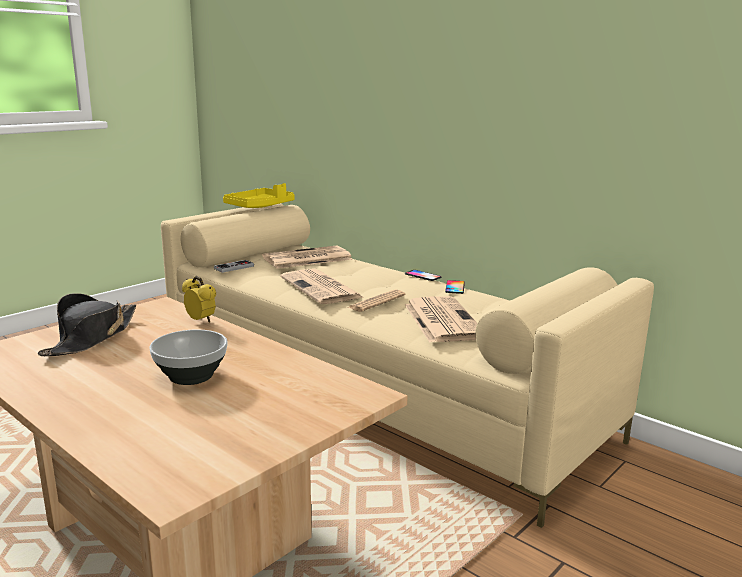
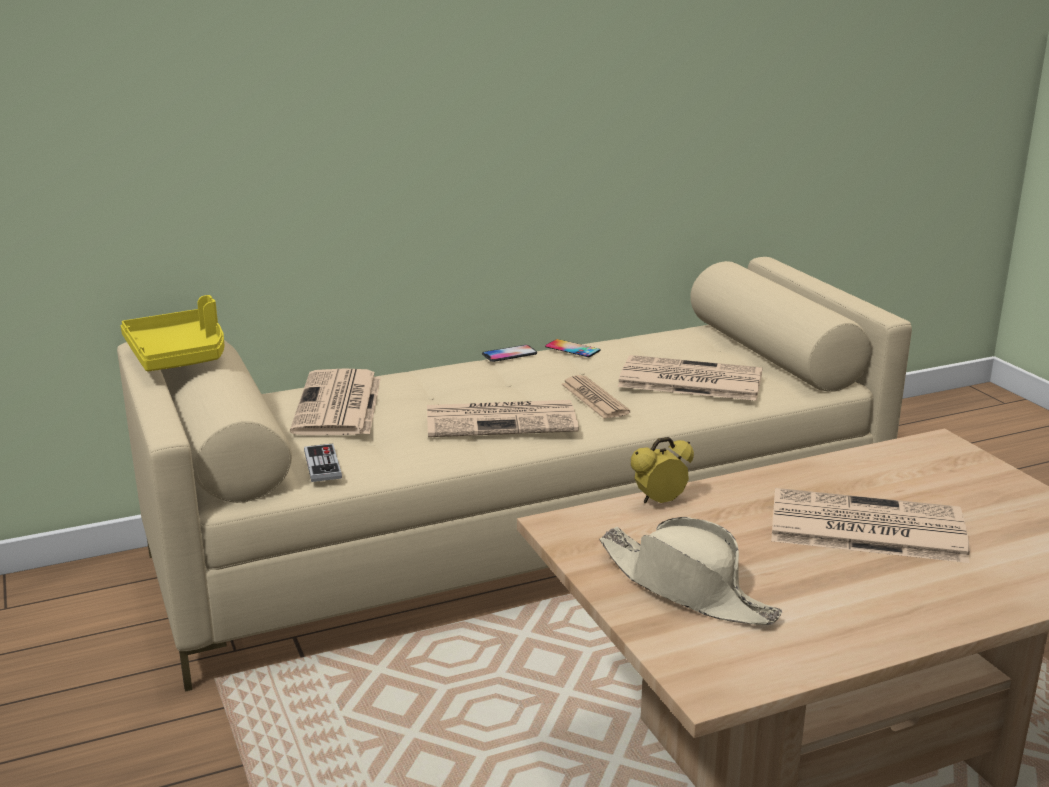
camera: 65 degrees left, 5 degrees up
black hat [38,293,136,356] -> beige hat [599,517,782,625]
bowl [150,329,227,385] -> newspaper [771,488,970,563]

